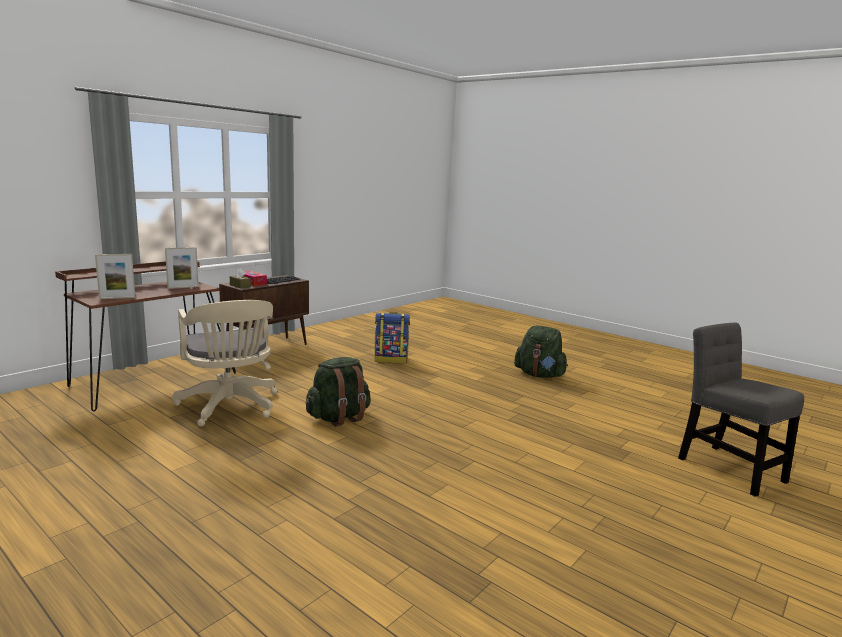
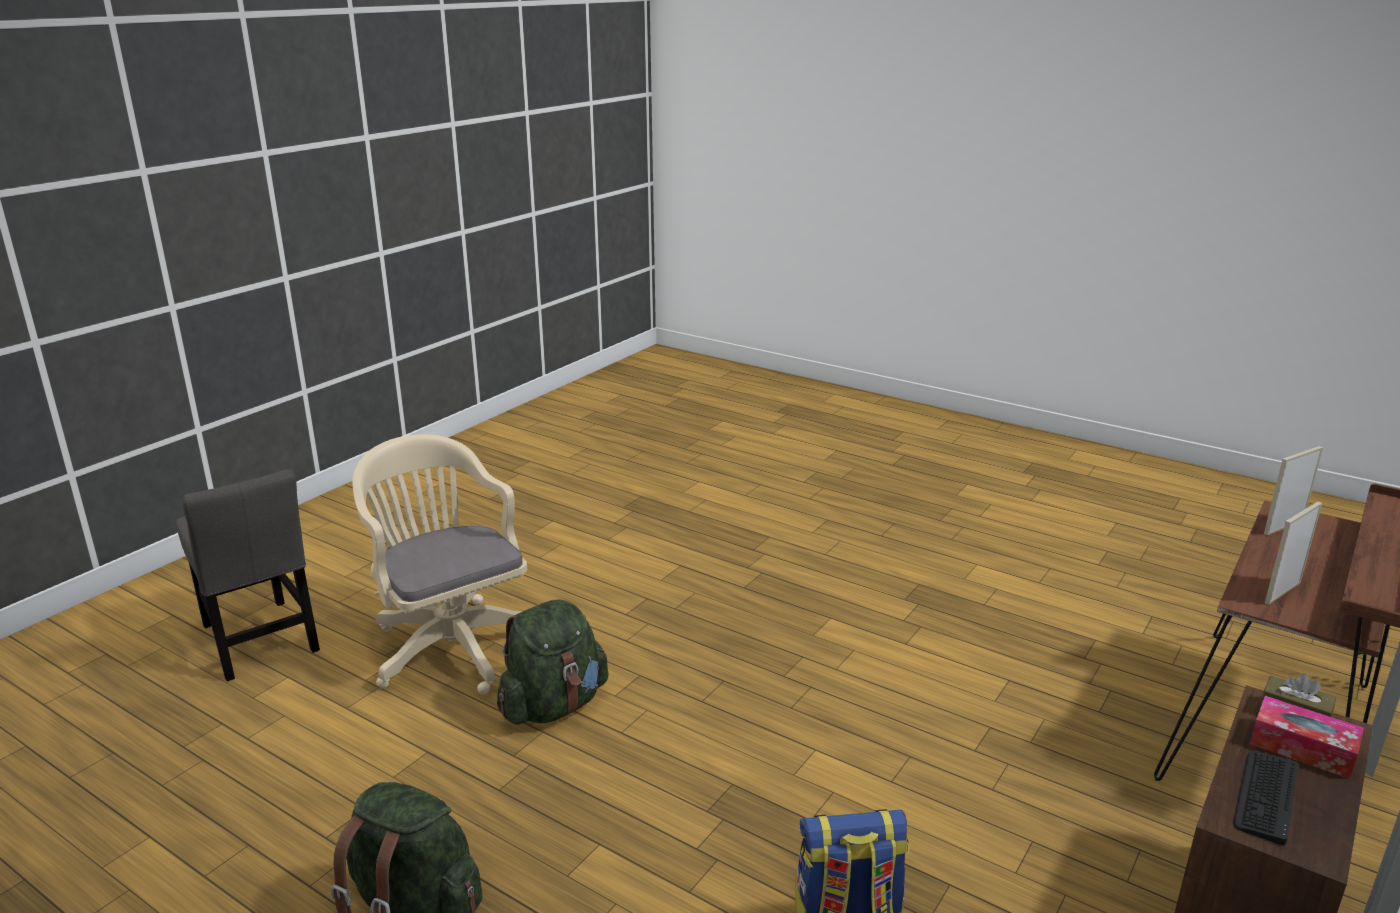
camera: 175 degrees right, 10 degrees up
beige office chair [172,300,277,427] -> beige office chair moved to [352,434,527,695]
green backpack [305,357,371,426] -> green backpack moved to [497,599,608,725]

